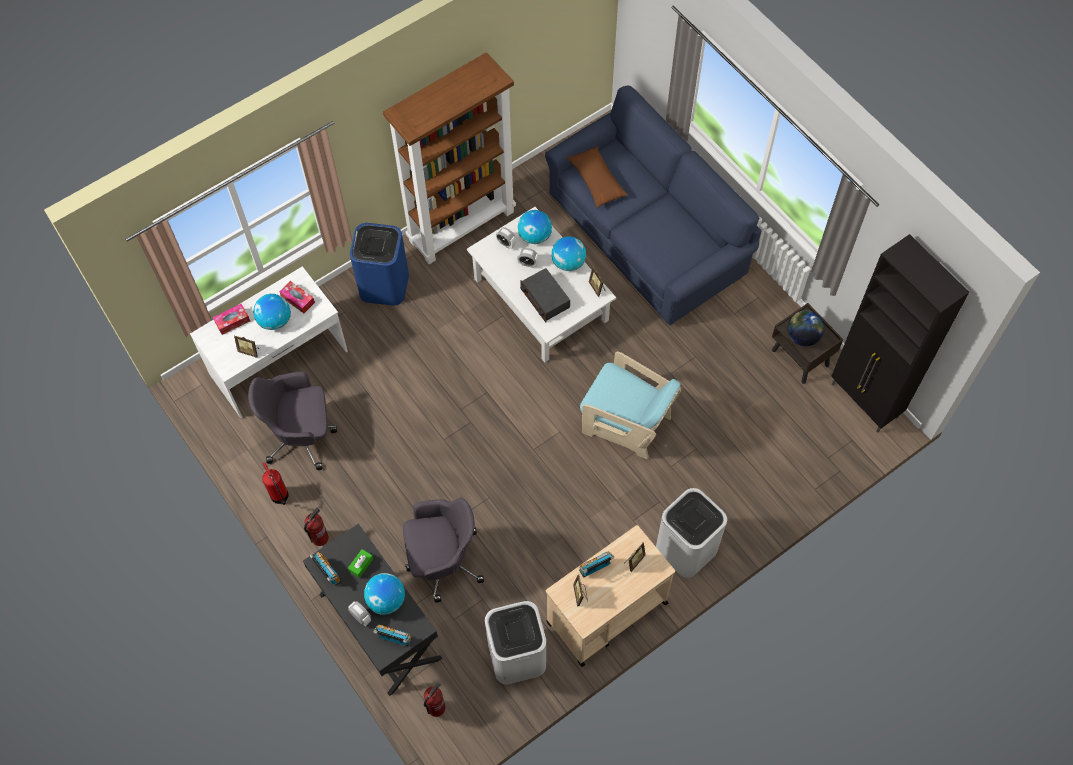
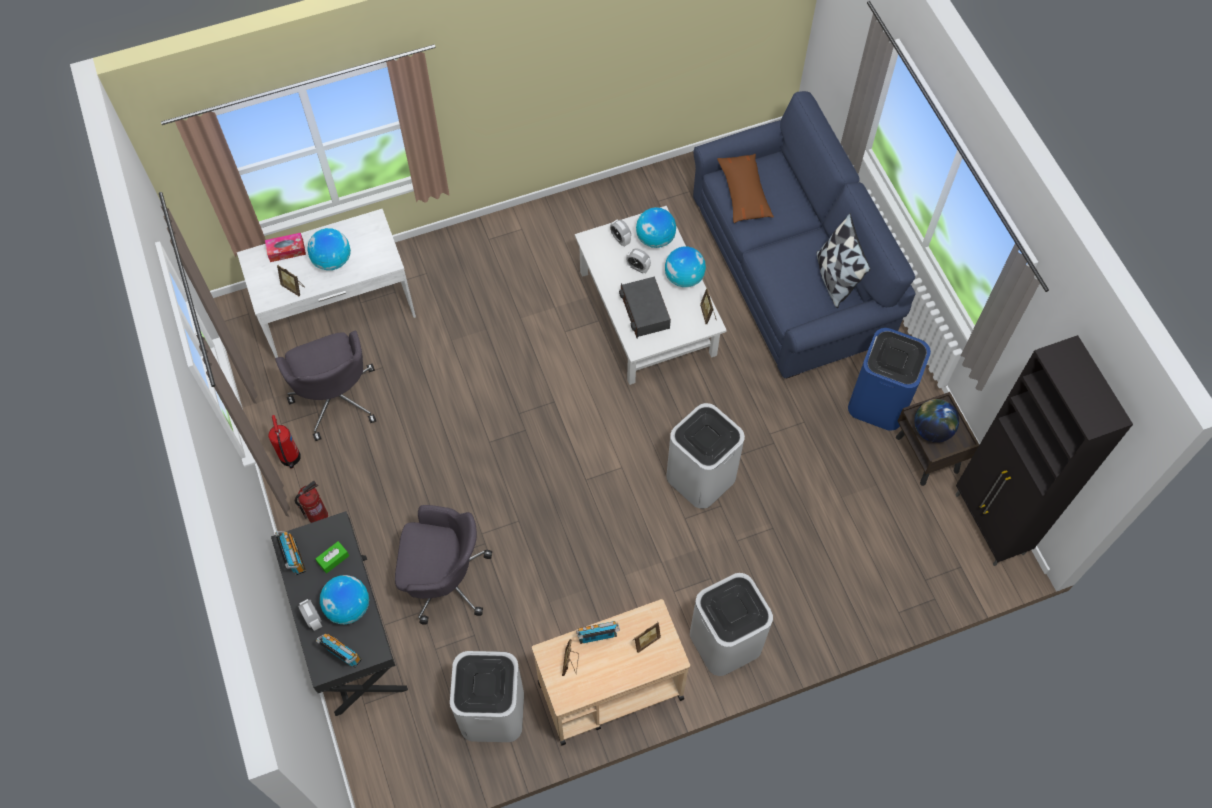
camera: 15 degrees right, 0 degrees up
grey office chair [248,372,337,470] -> grey office chair turned 120 degrees counterclockwise [275,330,376,441]
tissue box [280,281,315,313] -> none
blue trash can [350,223,409,305] -> blue trash can moved to [848,328,931,431]
brown bookcase [383,52,516,264] -> none
fire extinguisher [424,682,445,717] -> none
turquoise armchair [580,351,681,459] -> white trash can [666,403,745,509]
none -> pillow [817,213,871,308]

